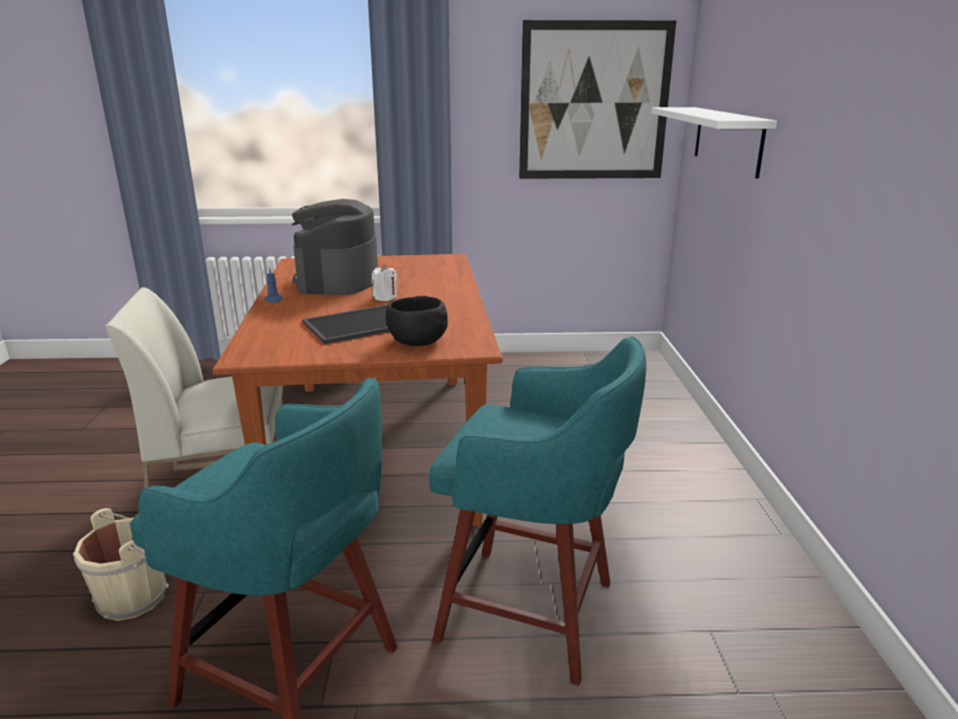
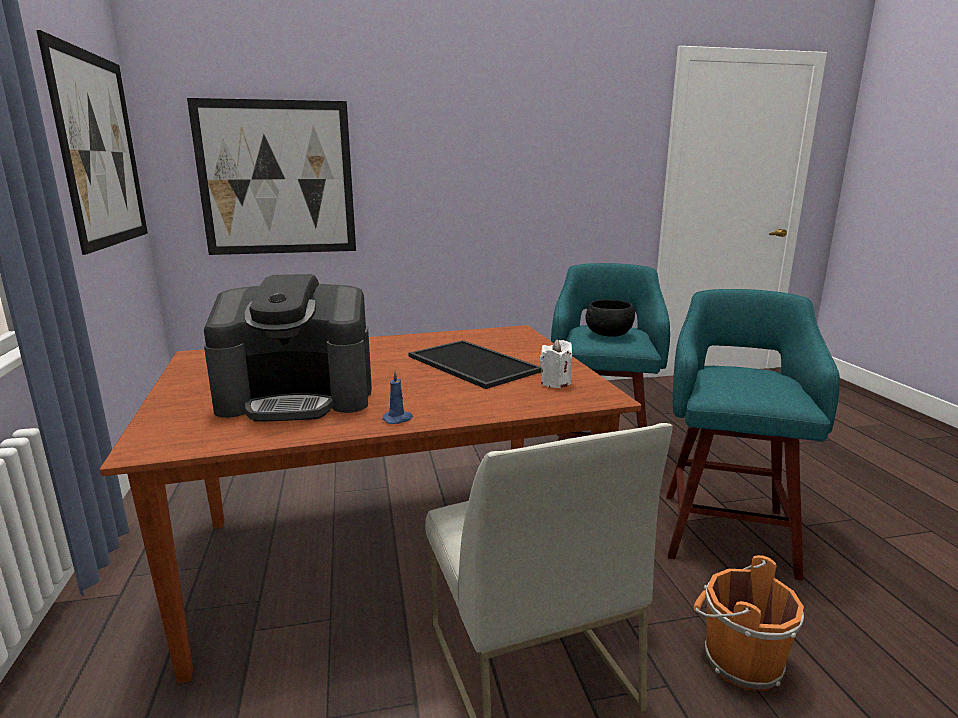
camera: 100 degrees left, 5 degrees down
beige bucket [73,508,169,621] -> orange bucket [693,555,804,691]
white candle [372,265,397,301] -> white candle moved to [540,339,572,388]
black bowl [386,296,448,346] -> black bowl moved to [586,300,635,336]
white shelf [651,107,777,178] -> picture [187,98,356,255]

